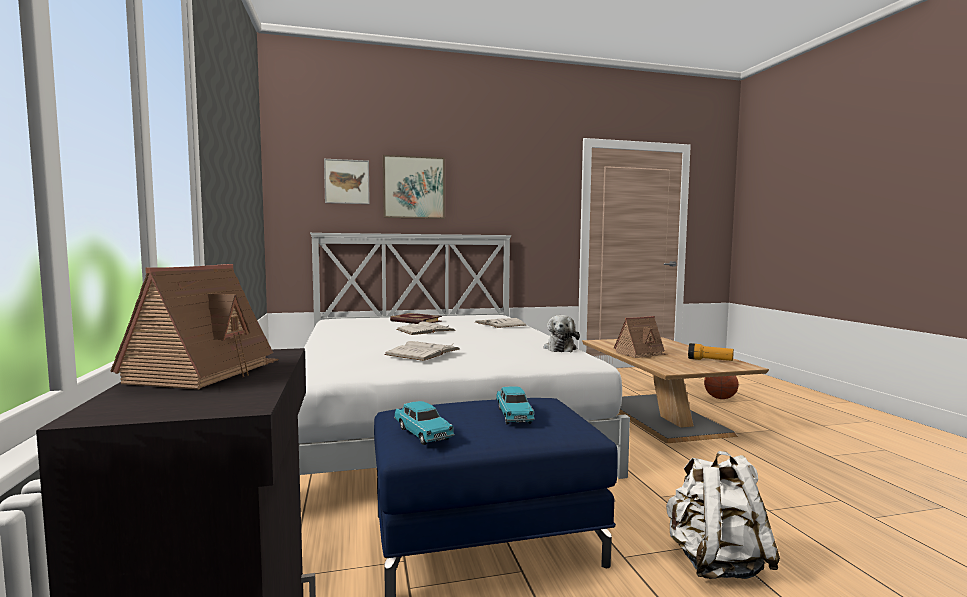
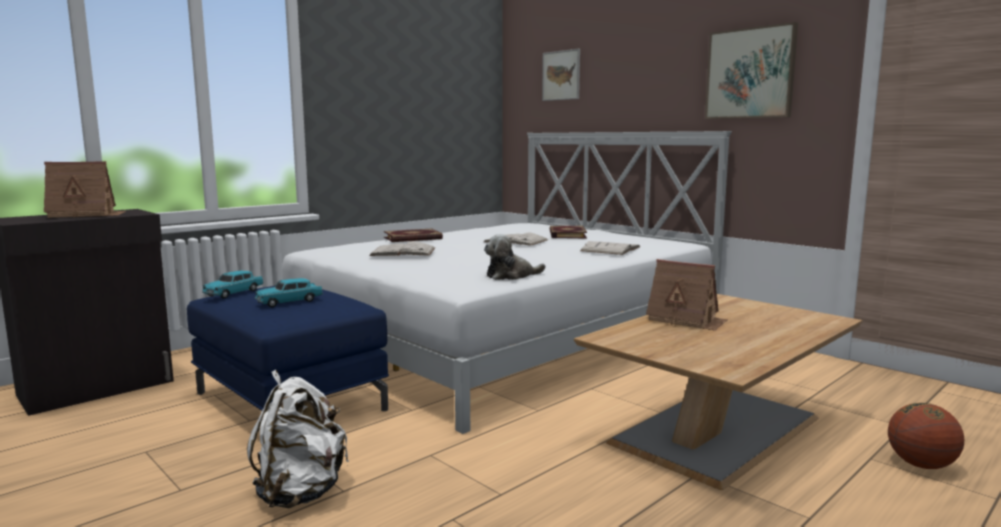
camera: 60 degrees right, 5 degrees up
picture [383,155,445,219] -> picture moved to [705,22,798,119]
flashlight [688,343,734,361] -> none
none -> book [384,229,443,242]

